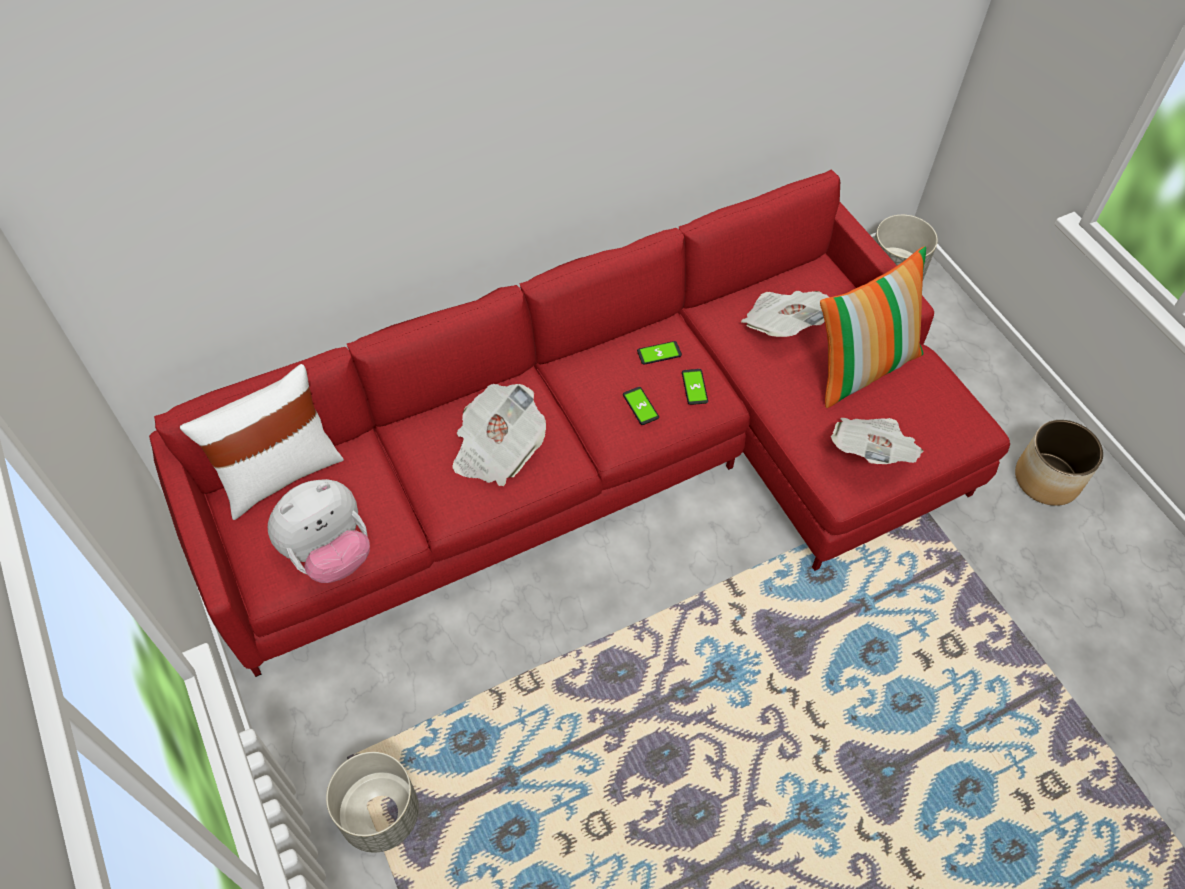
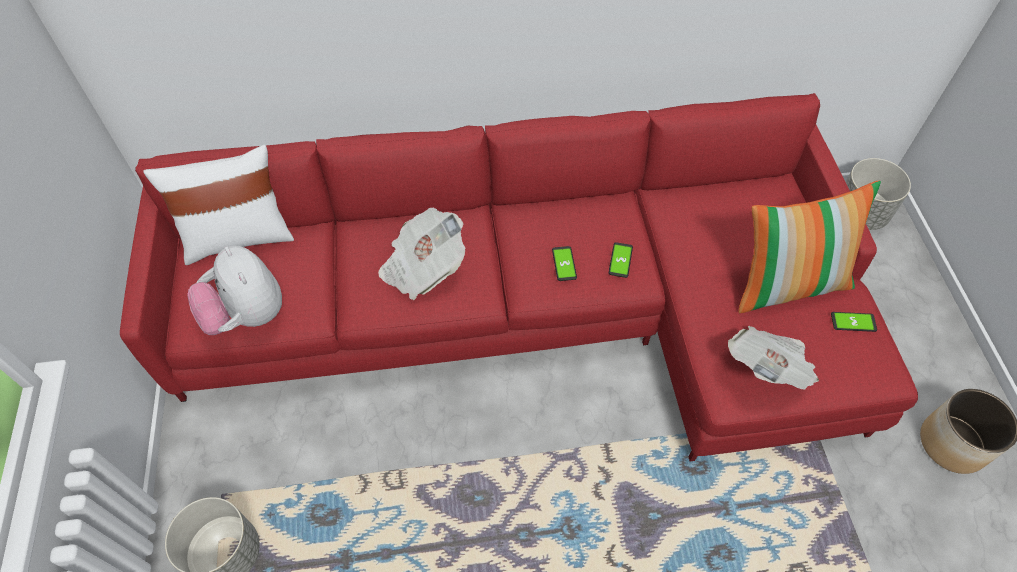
camera: 20 degrees right, 0 degrees up
plush toy [268,479,370,583] -> plush toy turned 75 degrees clockwise [187,246,282,335]
phone [637,341,682,365] -> phone moved to [831,312,877,332]
newspaper [741,291,829,337] -> none

